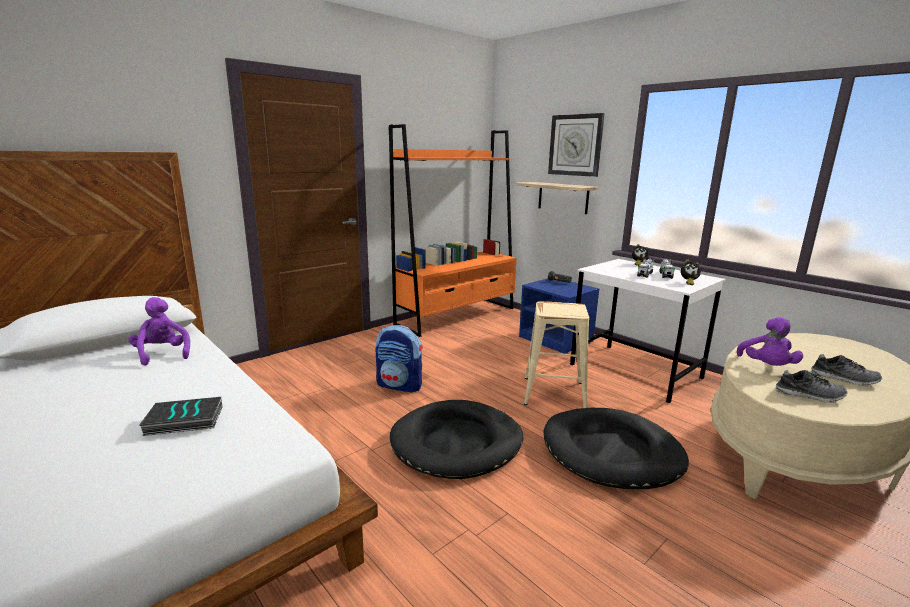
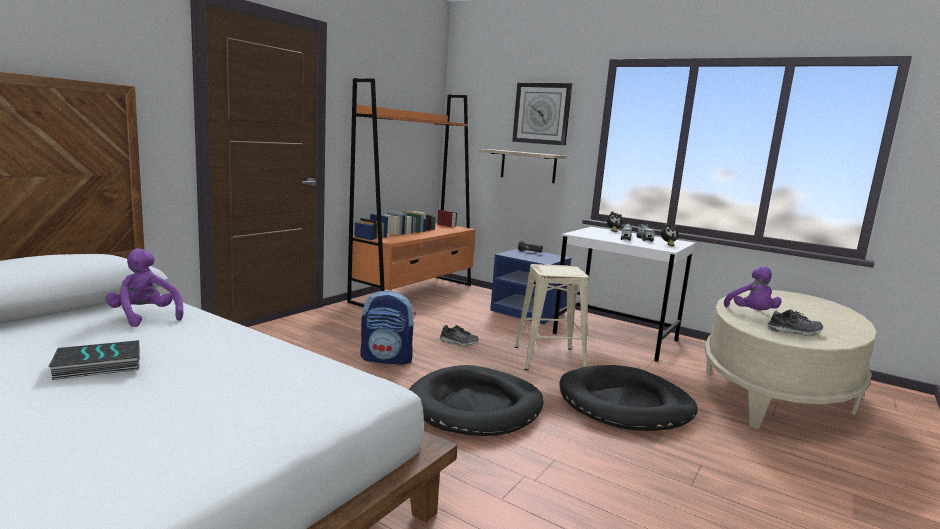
camera: 15 degrees left, 5 degrees down
book [139,397,222,436] -> book moved to [48,340,140,380]
shoe [810,354,882,386] -> shoe moved to [439,325,479,346]

